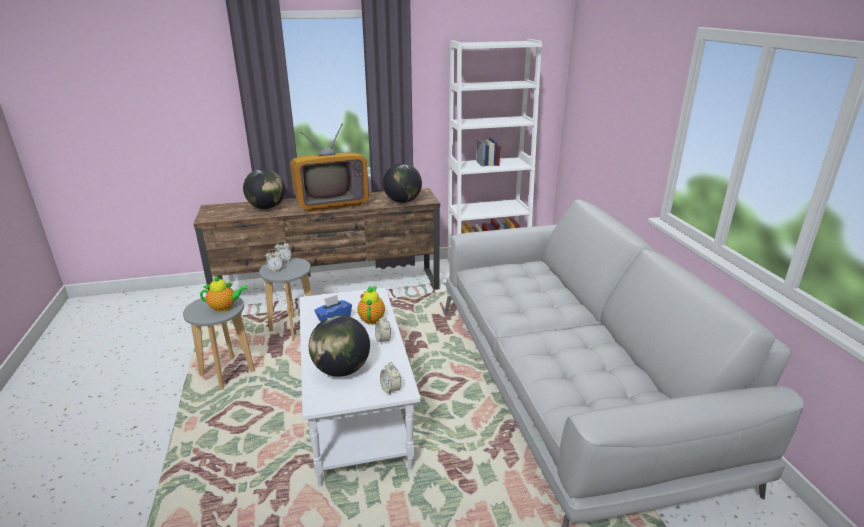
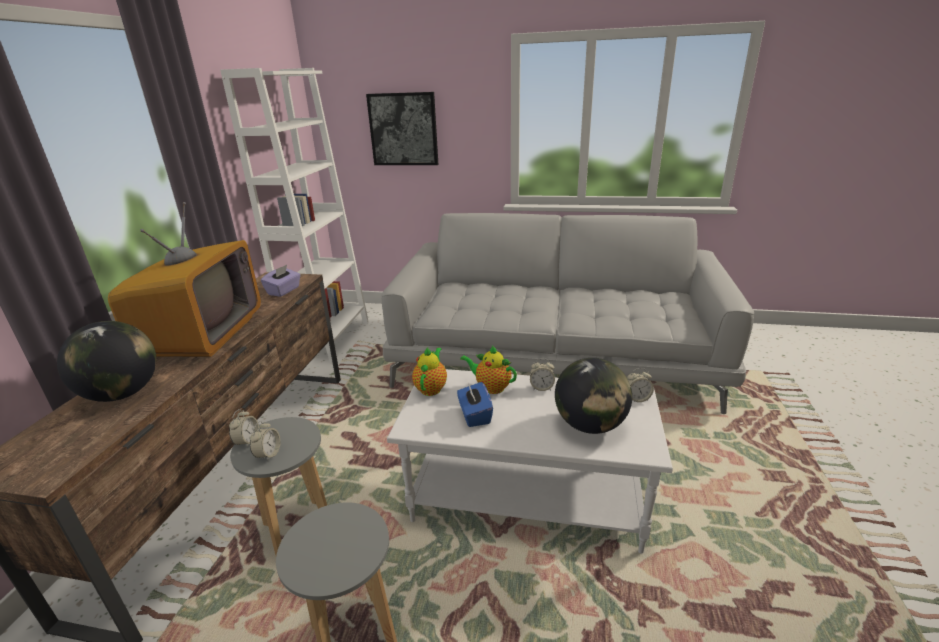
camera: 65 degrees left, 0 degrees up
teapot [200,275,248,312] -> teapot moved to [412,347,447,396]
globe [383,163,422,203] -> purple tissue box [261,265,301,297]
none -> picture [366,92,438,165]

